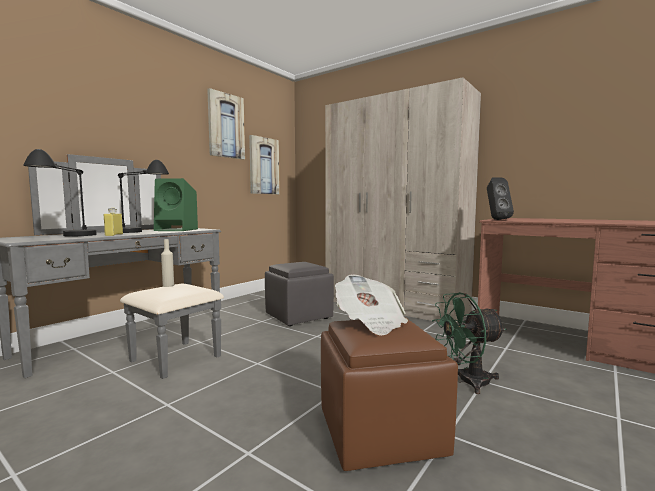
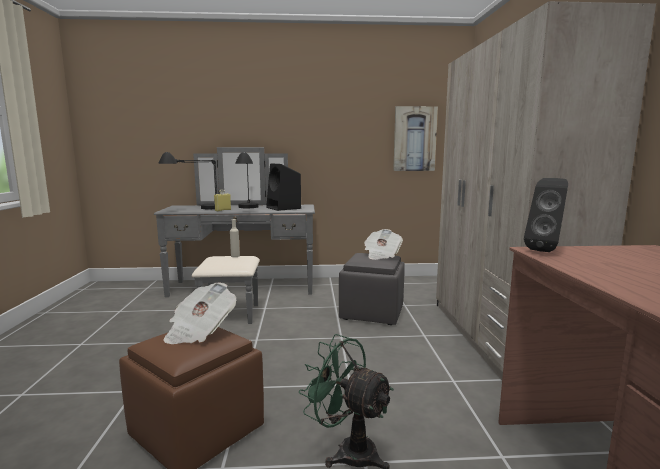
camera: 50 degrees right, 5 degrees up
green speaker [154,178,198,231] -> black speaker [266,163,301,211]
picture [207,88,245,159] -> none
none -> newspaper [364,229,403,260]

